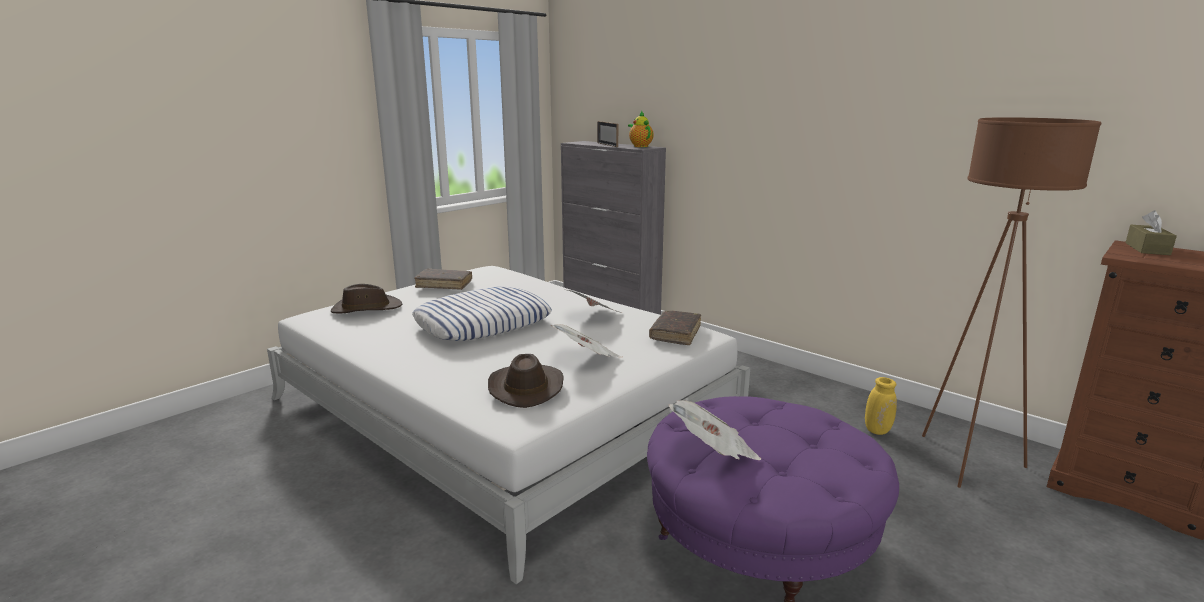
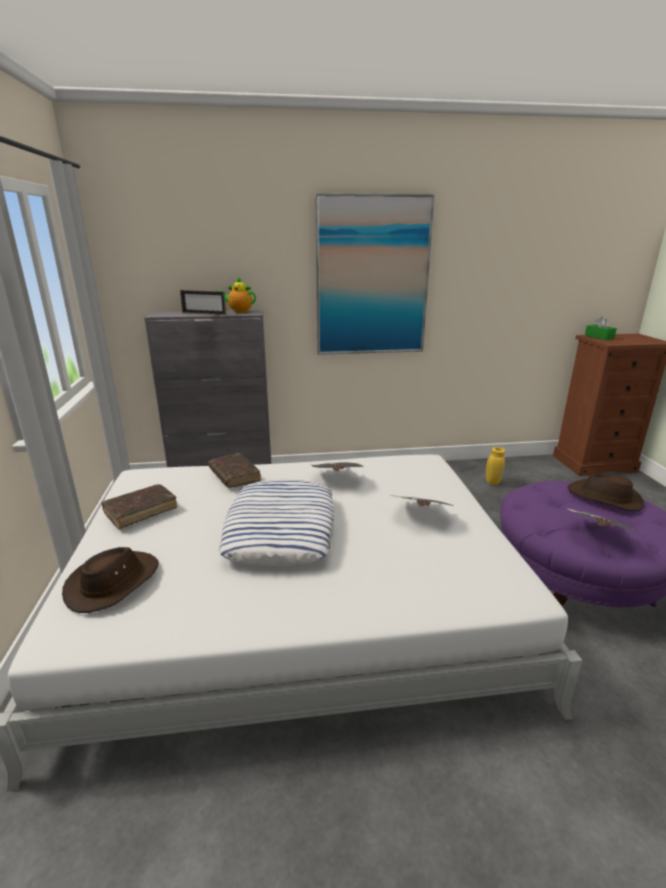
camera: 50 degrees left, 5 degrees up
brown hat [488,354,564,408] -> brown hat moved to [568,473,645,511]
brown book [649,311,701,345] -> brown book moved to [208,453,261,488]
brown floor lamp [922,117,1101,488] -> none
brown tissue box [1126,210,1177,255] -> green tissue box [585,316,617,340]
none -> picture [315,193,435,355]

